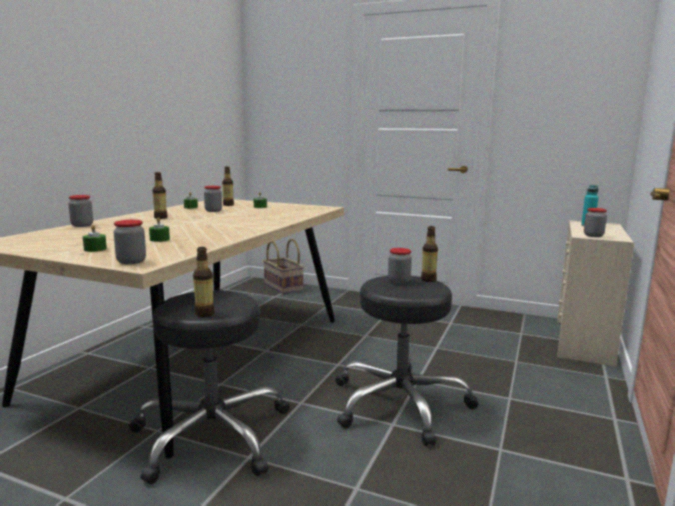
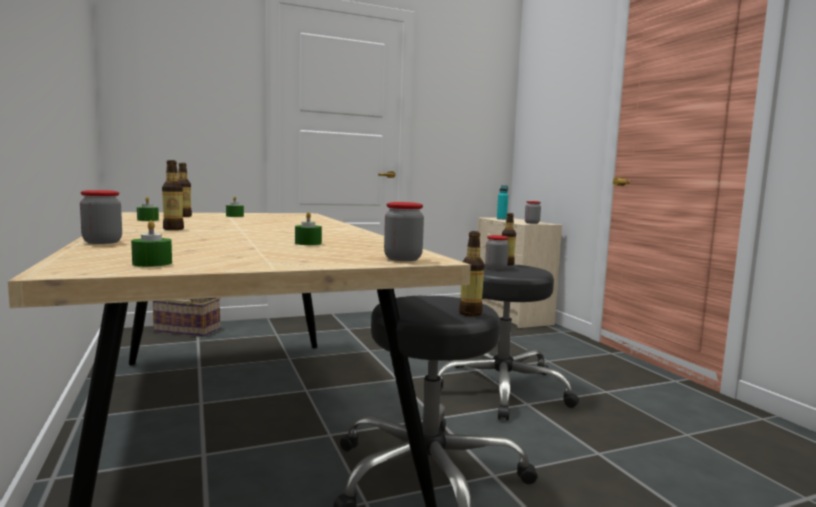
camera: 45 degrees left, 5 degrees down
green candle [83,225,107,252] -> green candle moved to [131,220,172,267]
jar [204,186,222,212] -> none

